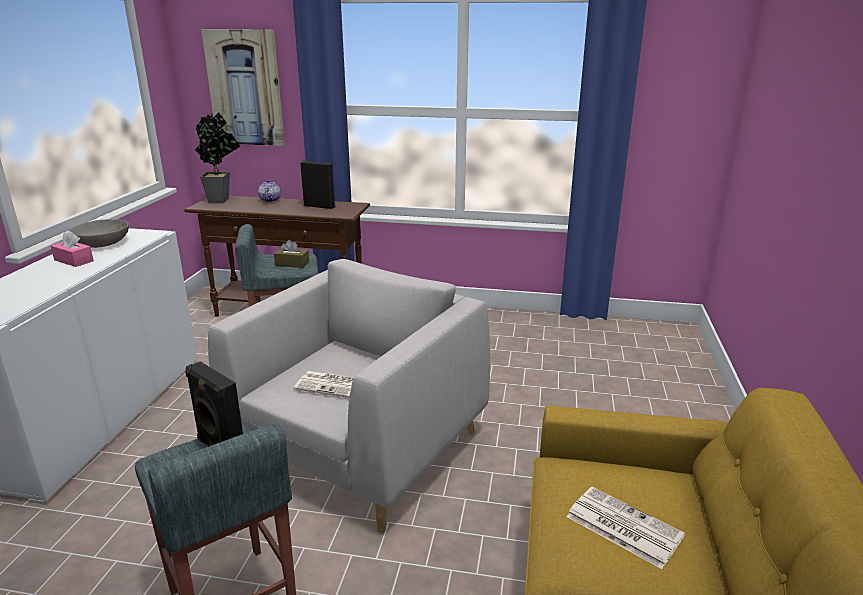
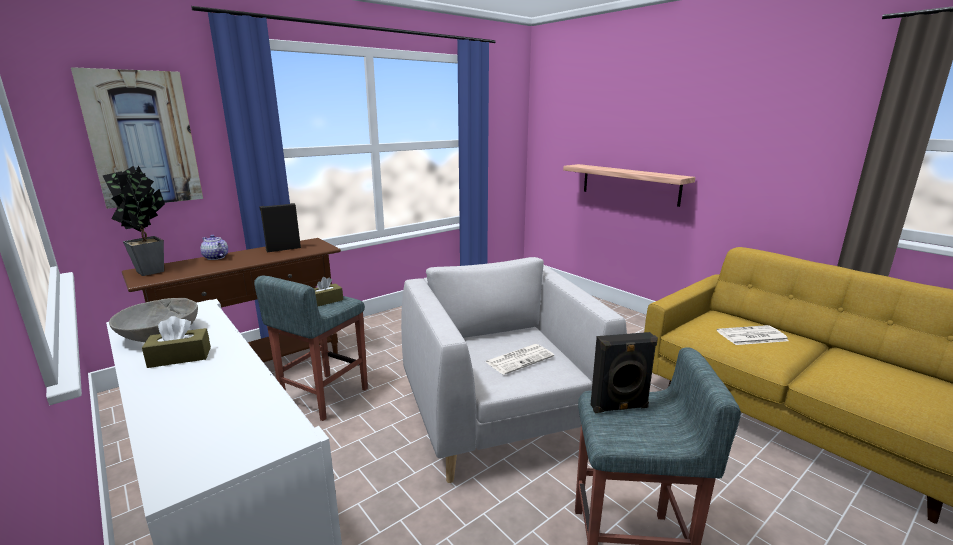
camera: 50 degrees left, 5 degrees down
pink tissue box [51,231,94,267] -> brown tissue box [142,316,211,368]
none -> shelf [563,164,695,207]

